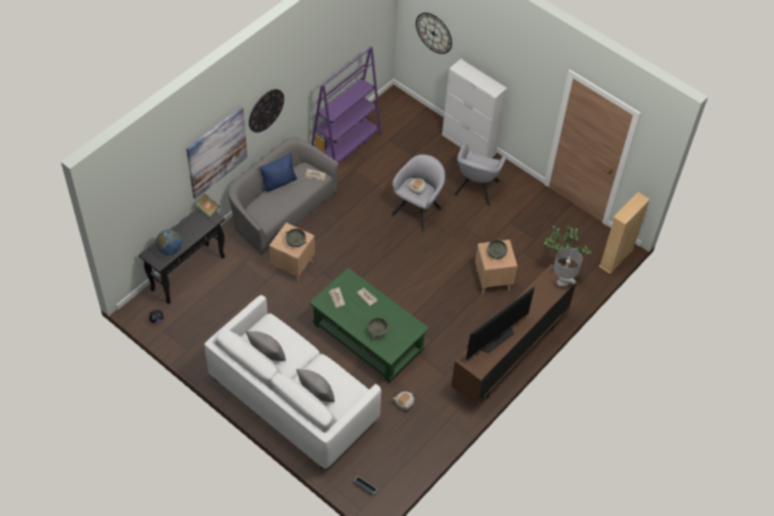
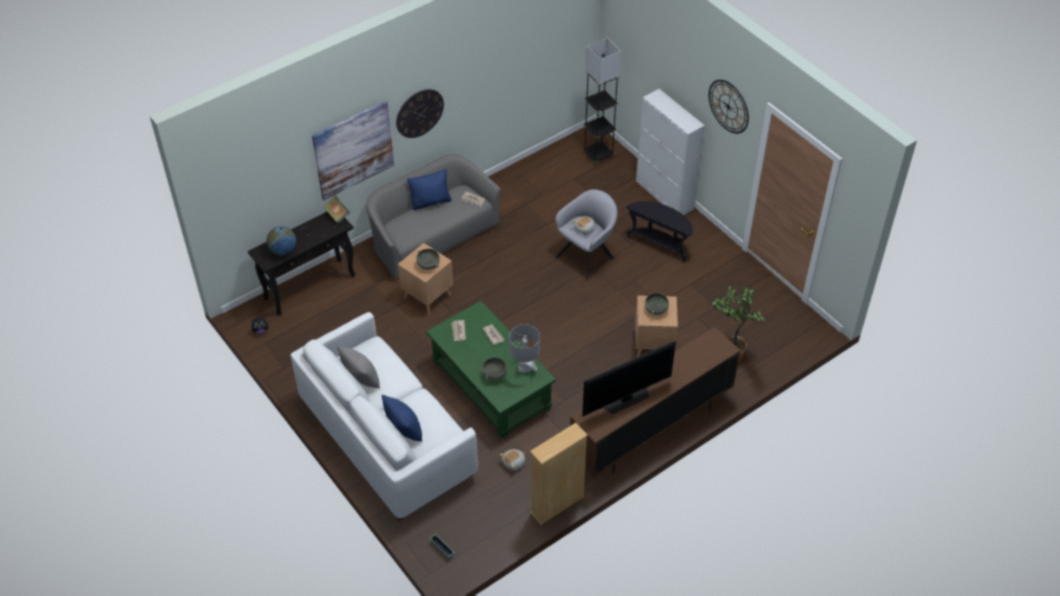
camera: 15 degrees right, 5 degrees down
grey pillow [296,369,335,402] -> blue pillow [382,395,422,442]
purple bookcase [311,47,382,163] -> none
wall clock [416,13,452,54] -> wall clock moved to [709,80,749,134]
grey armchair [454,143,507,206] -> black side table [626,201,693,262]
grey table lamp [554,247,582,287] -> grey table lamp moved to [509,324,540,373]
beige bookcase [599,192,650,274] -> beige bookcase moved to [530,423,588,525]
none -> grey floor lamp [583,38,621,165]

